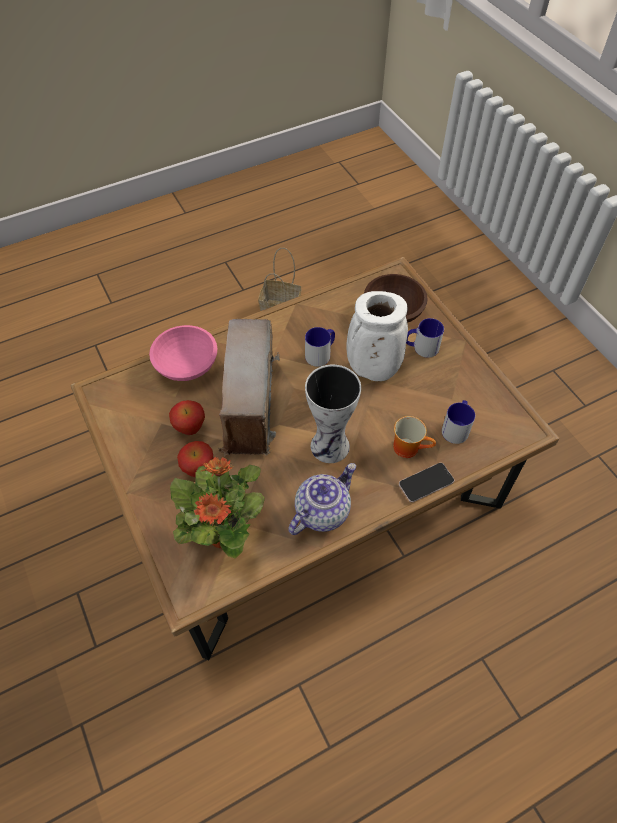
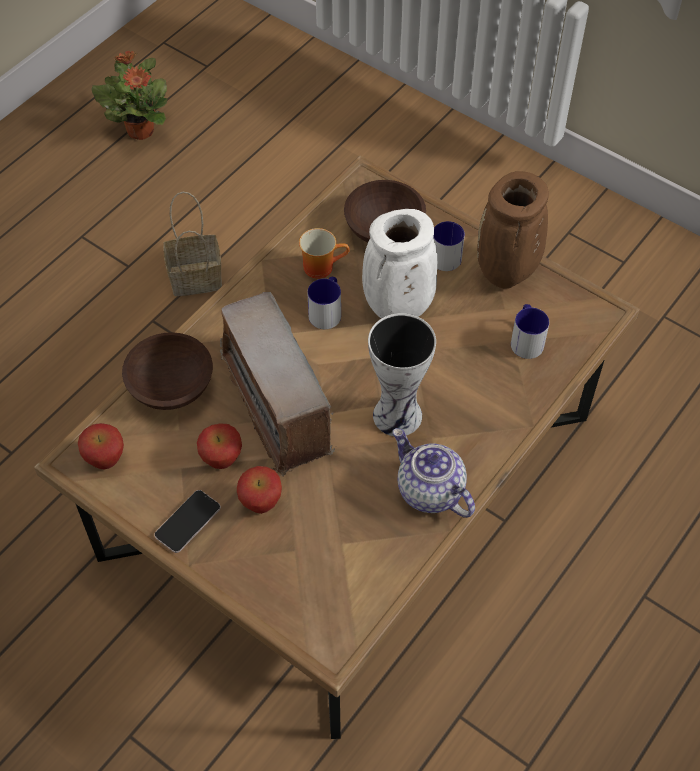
camera: 25 degrees left, 0 degrees up
pink bowl [149,325,217,381] -> brown bowl [122,332,213,410]
potted plant [170,457,265,559] -> potted plant moved to [91,51,168,140]
teapot [289,463,356,535] -> teapot turned 60 degrees counterclockwise [393,428,475,518]
mug [393,416,436,458] -> mug moved to [299,228,350,279]
phone [399,463,454,502] -> phone moved to [154,490,221,553]
none -> apple [78,423,124,469]
none -> brown vase [477,171,549,289]

